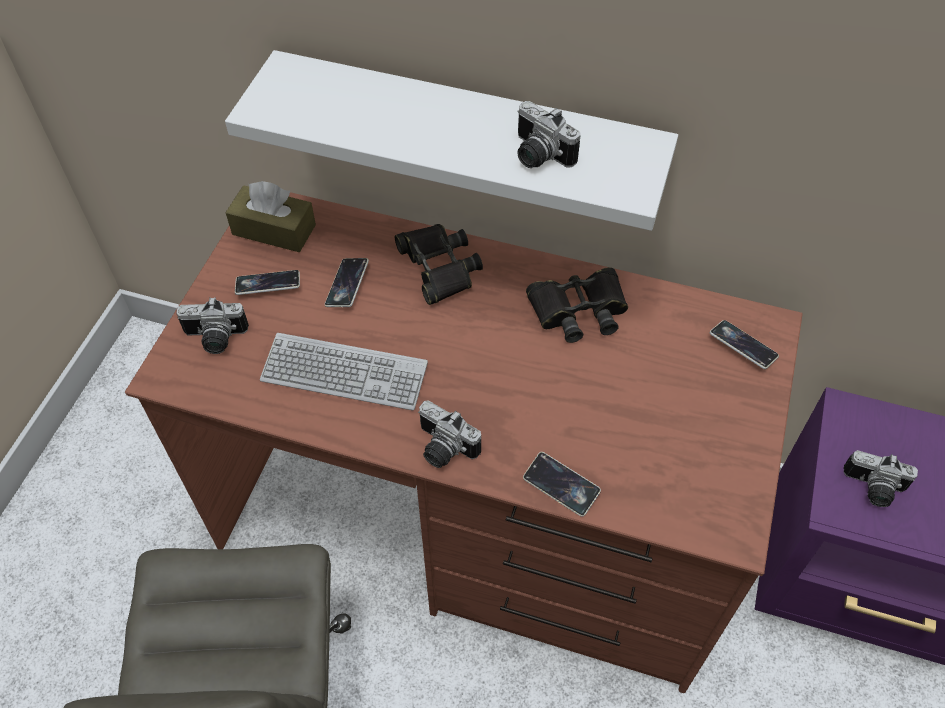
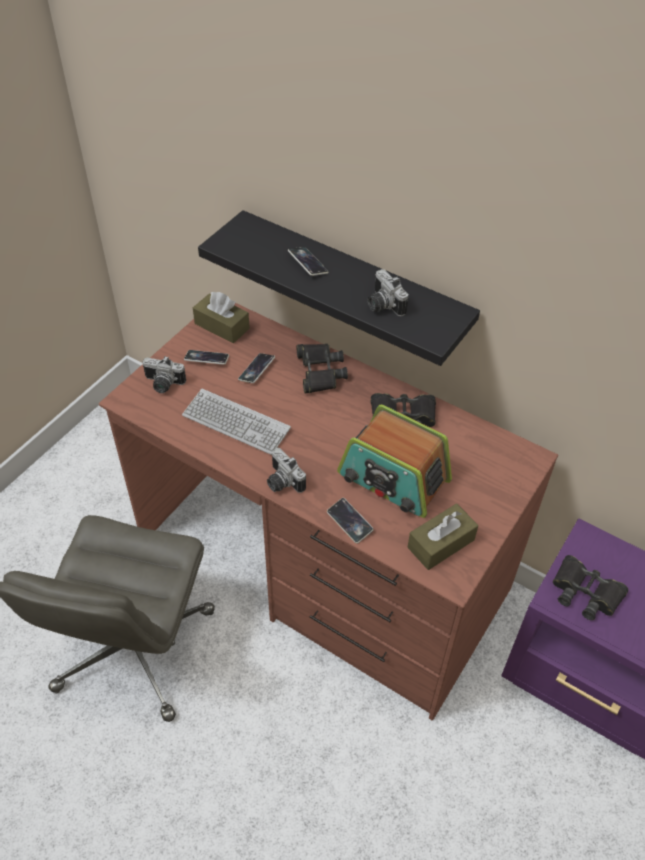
camera: 15 degrees right, 5 degrees down
white shelf [225,50,678,231] -> black shelf [198,210,480,366]
phone [709,320,779,369] -> phone moved to [288,247,328,276]
camera [843,450,918,507] -> black binoculars [553,555,628,620]
none -> radio [337,405,452,518]
none -> brown tissue box [407,504,478,570]

